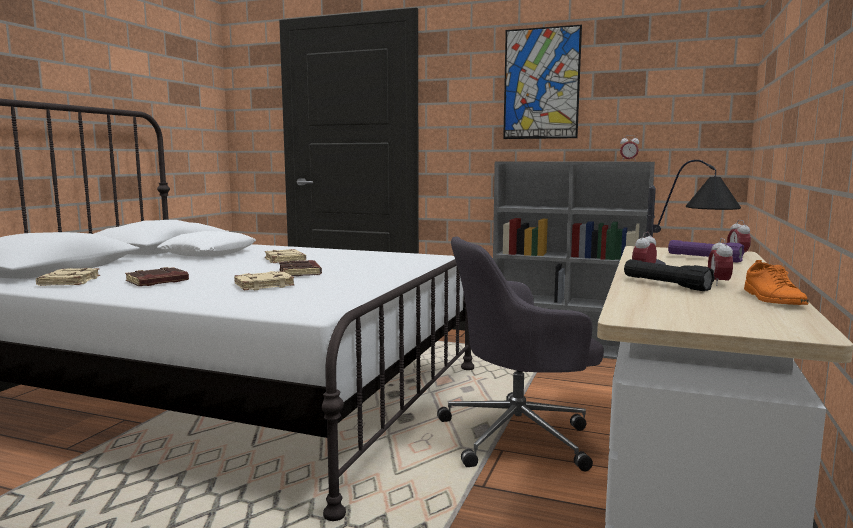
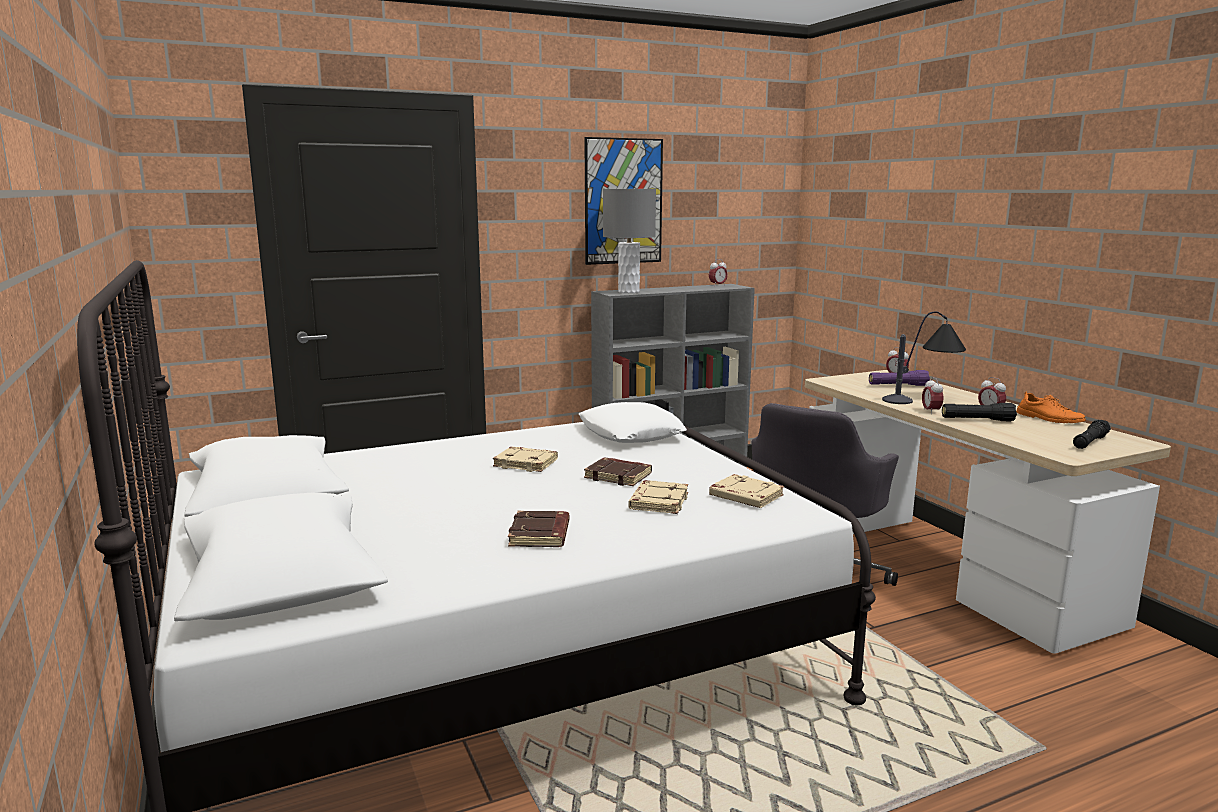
camera: 45 degrees left, 5 degrees up
beige book [36,268,100,286] -> beige book moved to [709,474,784,508]
white pillow [157,231,256,257] -> white pillow moved to [579,402,686,443]
none -> grey table lamp [603,189,656,293]
none -> black flashlight [1073,420,1111,449]

